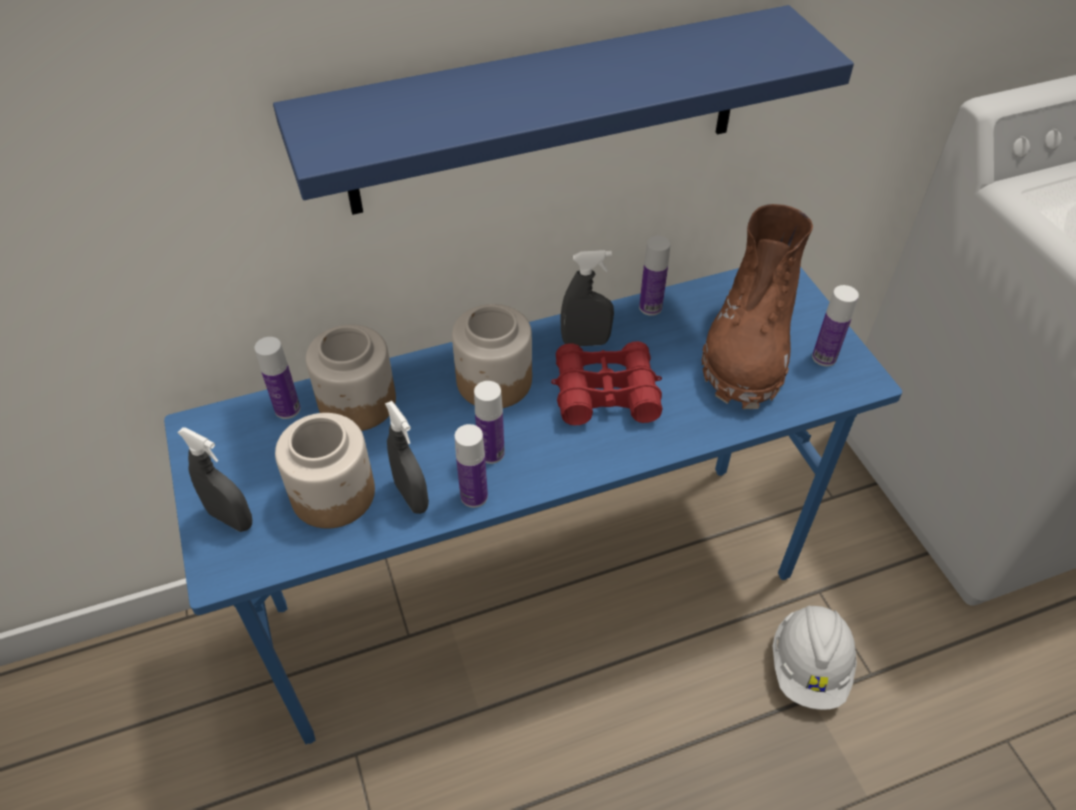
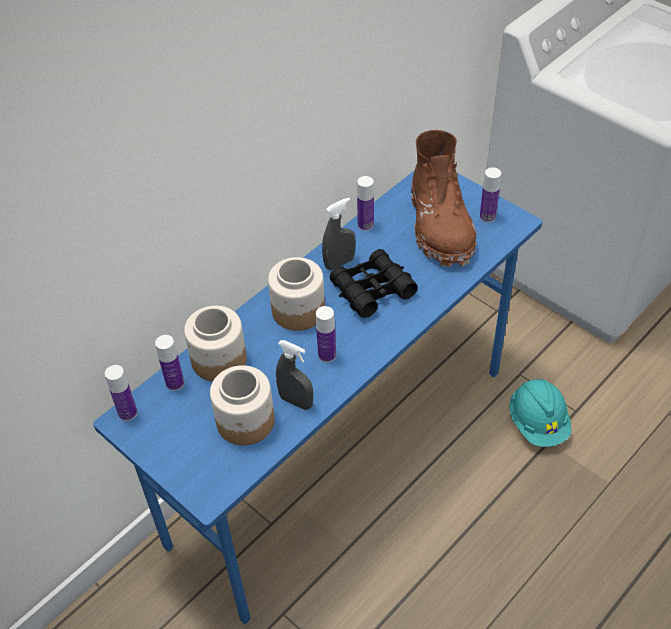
camera: 25 degrees left, 0 degrees up
grey spray bottle [177,427,252,532] -> none
blue shelf [273,5,854,215] -> none
bottle [455,424,488,508] -> bottle moved to [105,365,137,421]
red binoculars [551,341,662,425] -> black binoculars [330,249,417,318]
white hard hat [773,605,857,710] -> turquoise hard hat [509,379,571,447]

